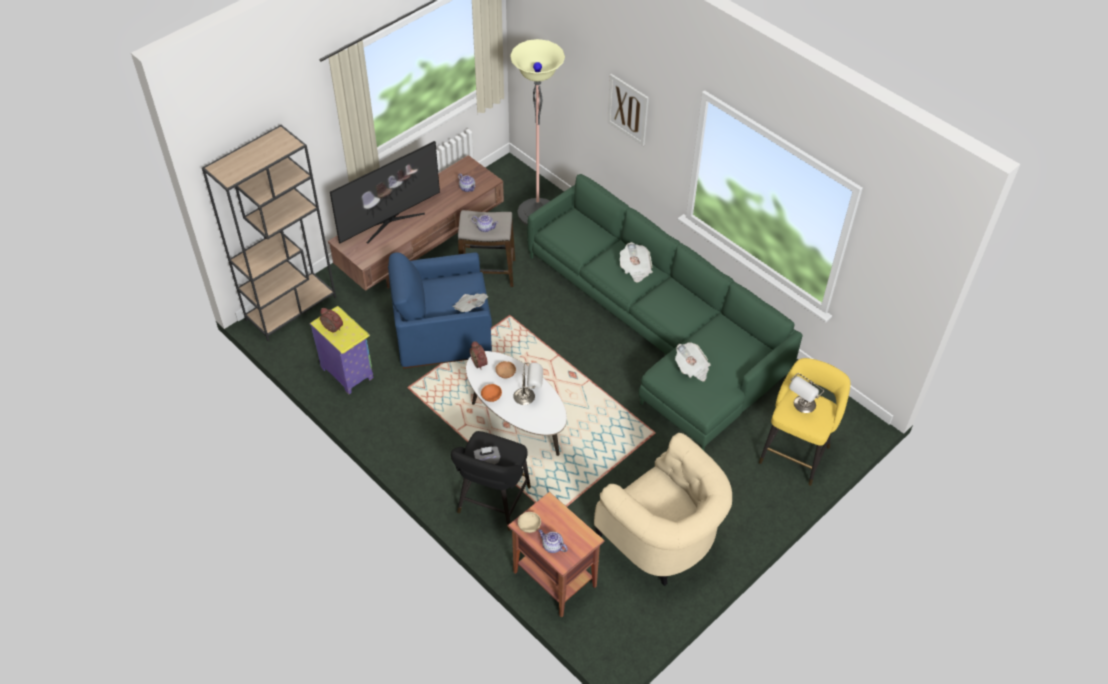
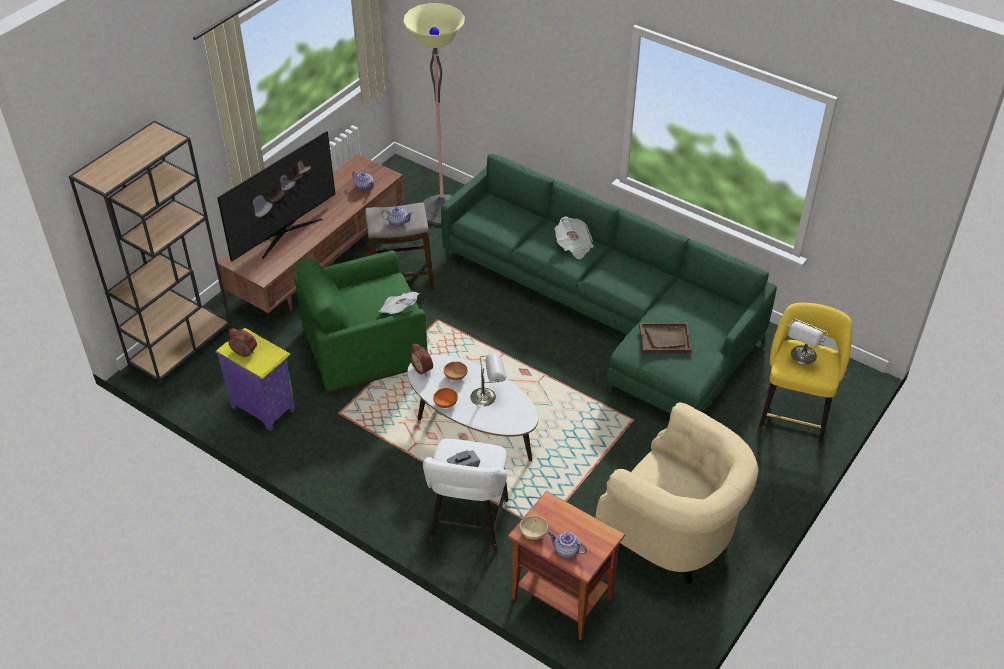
camera: 10 degrees left, 5 degrees down
blue armchair [388,252,492,369] -> green armchair [294,250,428,394]
black stool [451,431,531,531] -> white stool [423,439,508,552]
picture [607,74,649,146] -> none
newspaper [675,342,710,382] -> brown tray [639,323,692,353]

